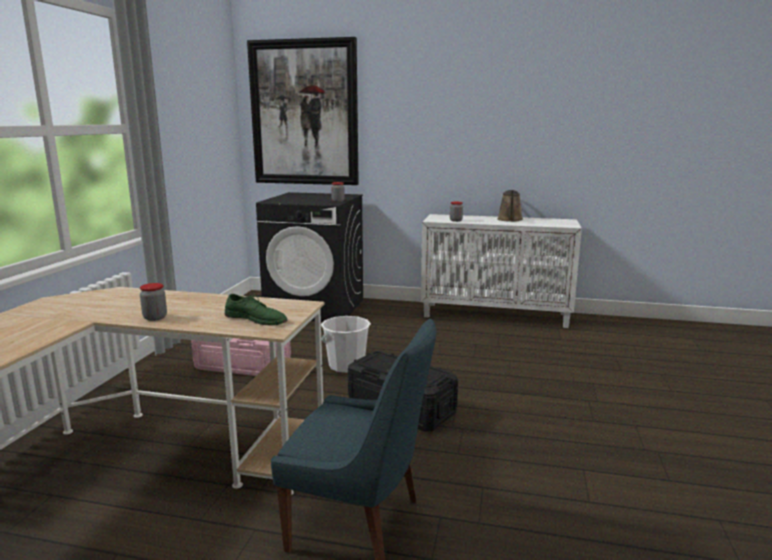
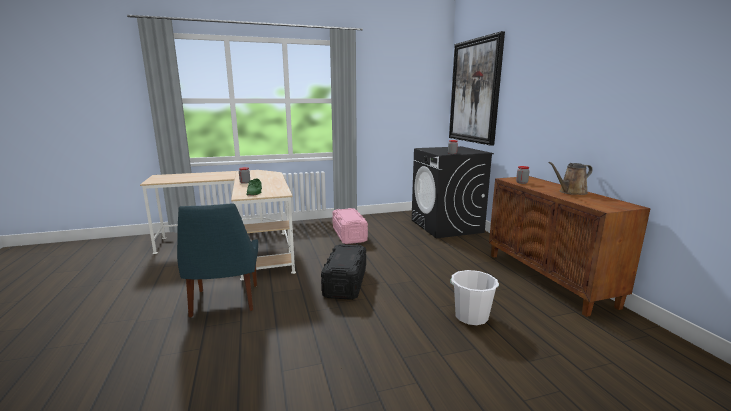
camera: 60 degrees right, 0 degrees up
white bucket [321,316,371,373] -> white bucket moved to [450,270,499,325]
white cabinet [421,214,582,328] -> brown cabinet [489,176,651,317]

